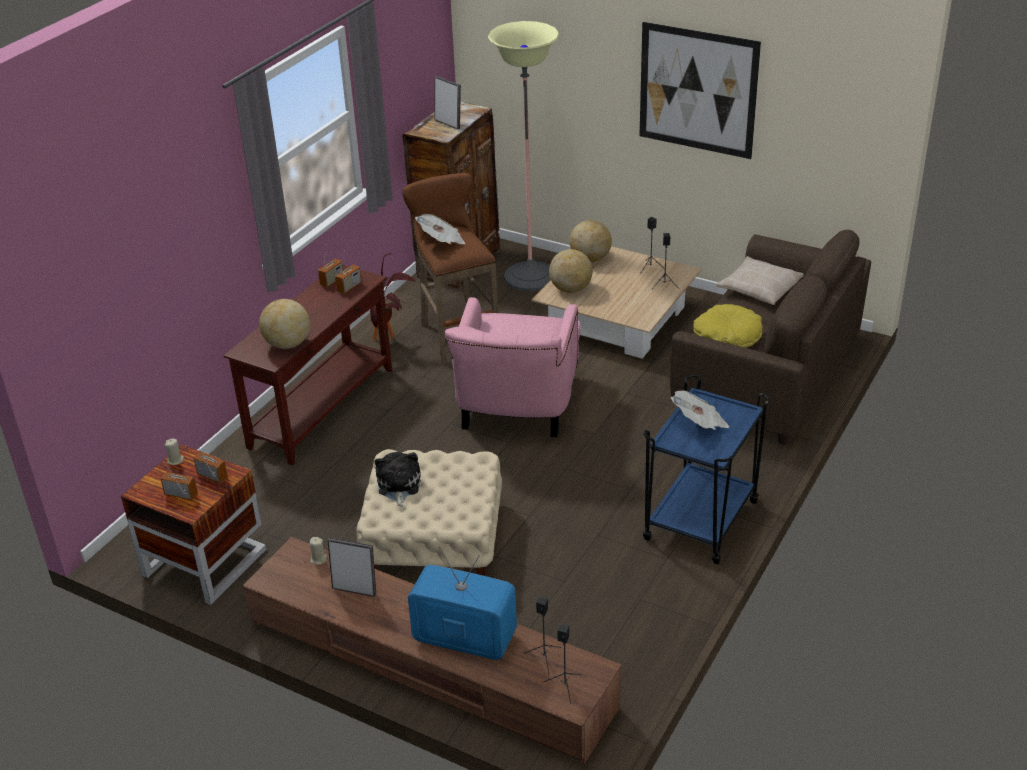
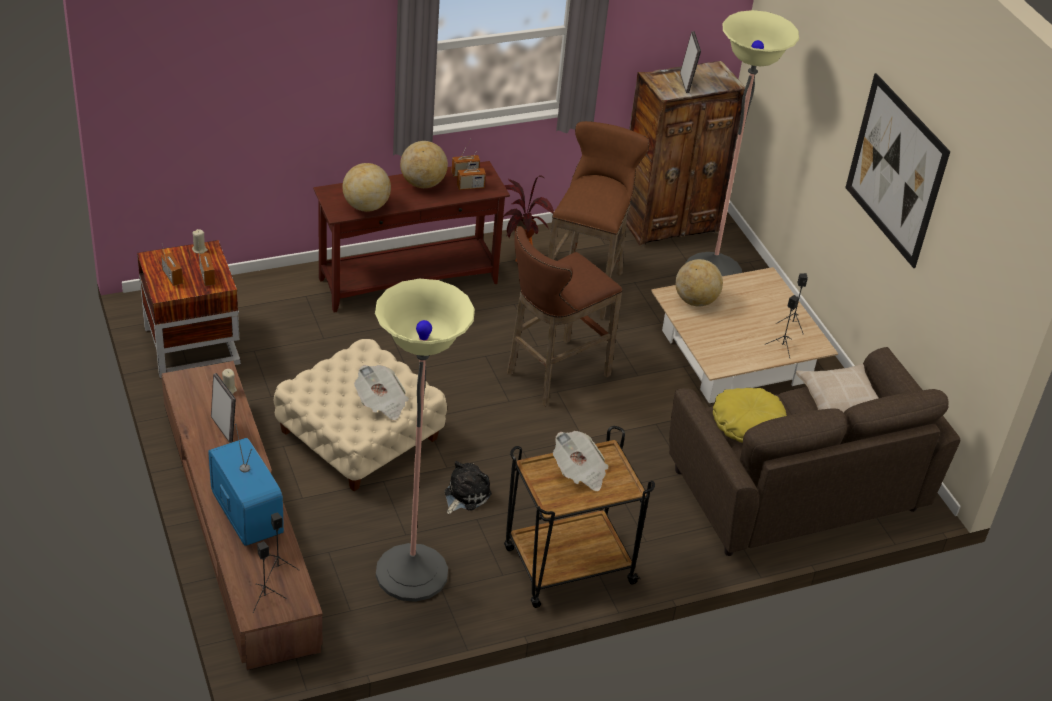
camera: 35 degrees right, 5 degrees up
plush toy [375,452,421,507] -> plush toy moved to [444,461,492,514]
newspaper [415,214,465,244] -> newspaper moved to [354,365,409,420]
pink armchair [445,297,581,437] -> brown stool [507,226,622,406]
globe [570,220,612,262] -> globe moved to [400,141,448,188]
blue cart [643,374,770,564] -> brown cart [504,426,655,608]
none -> floor lamp [375,279,475,602]

